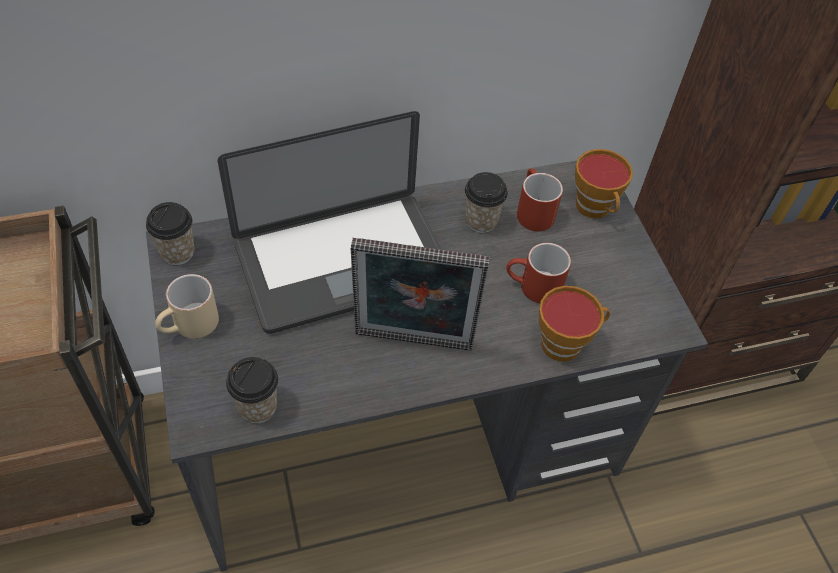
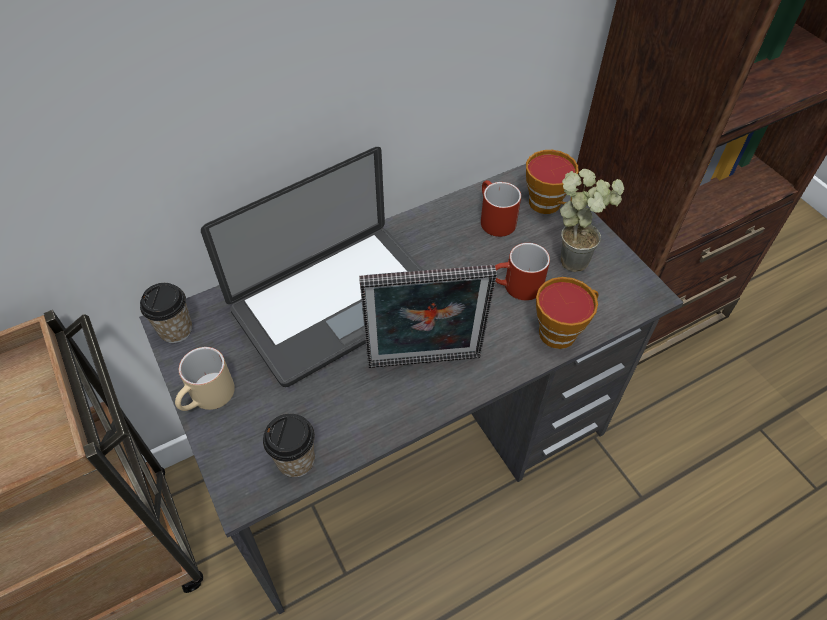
camera: 10 degrees left, 0 degrees up
cup [465,172,508,233] -> none
none -> potted plant [560,169,624,272]

